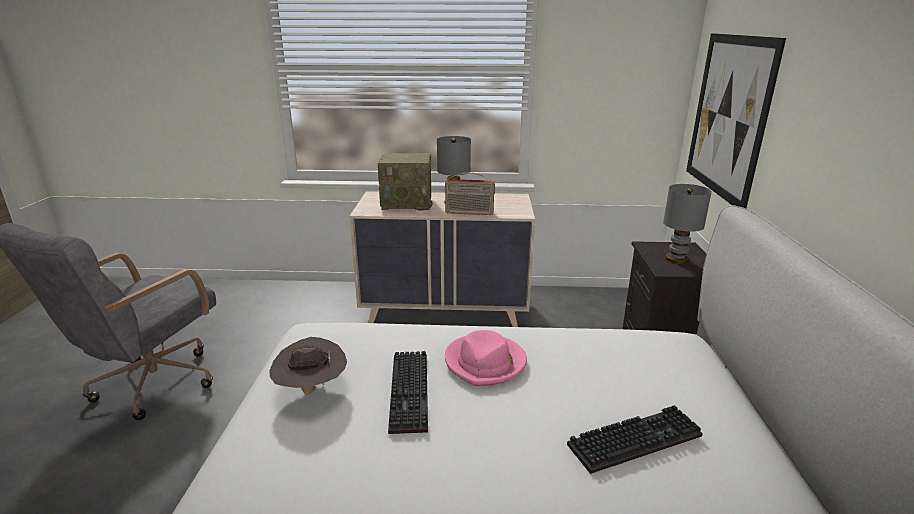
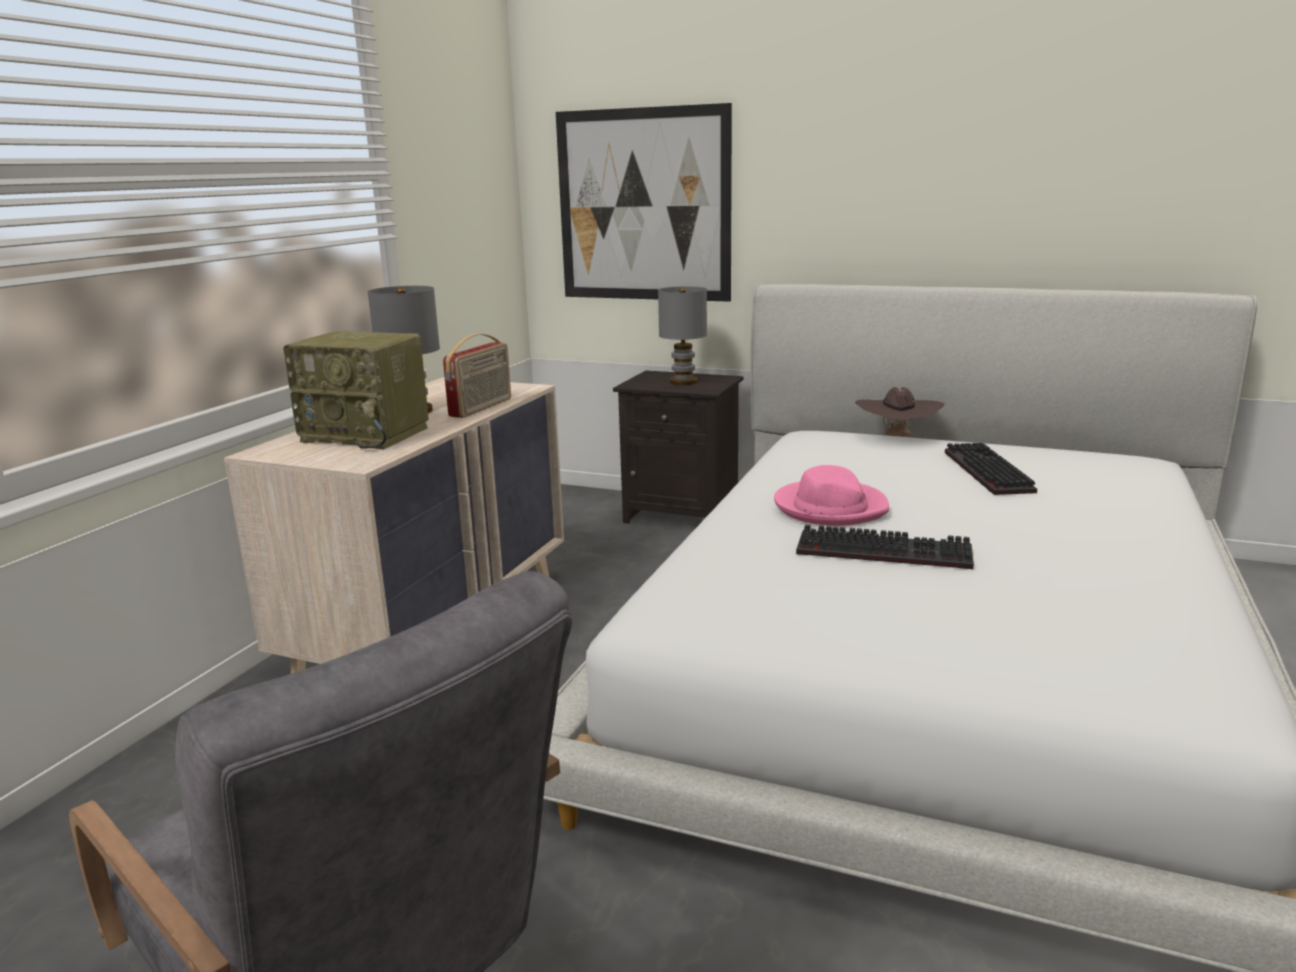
camera: 70 degrees left, 5 degrees down
brown hat [269,337,347,395] -> brown hat moved to [855,387,945,436]
radio [378,153,433,210] -> radio turned 90 degrees clockwise [283,331,429,449]

